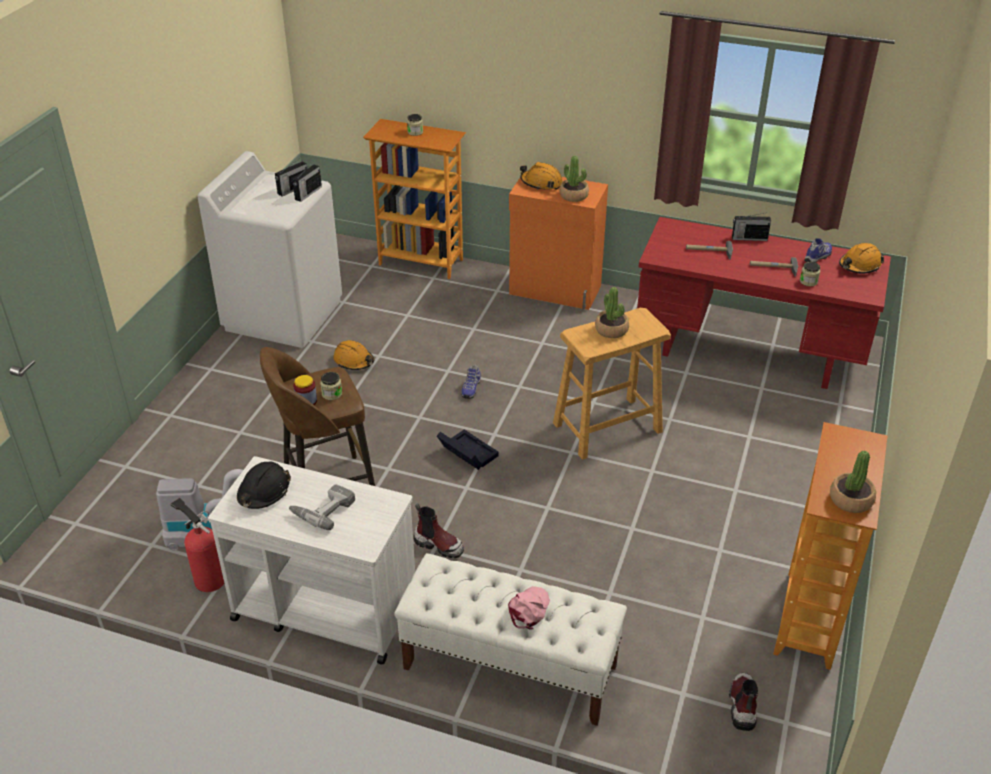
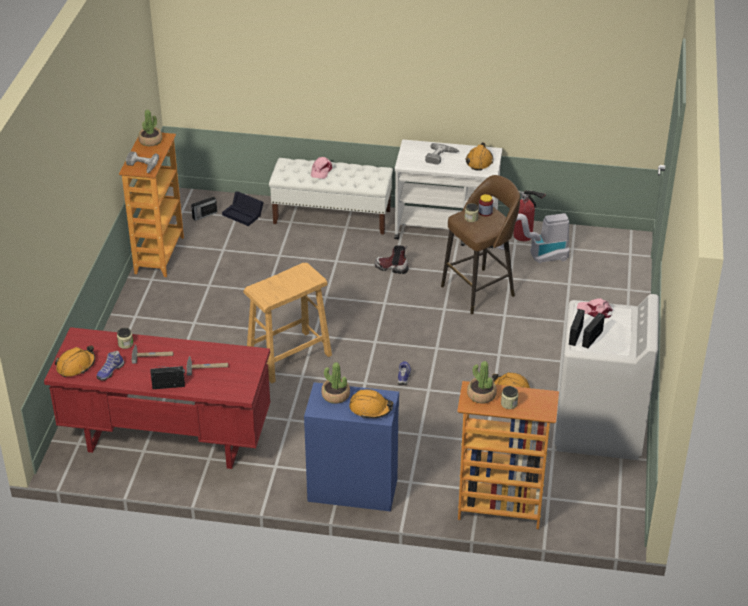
camera: 170 degrees right, 0 degrees up
black hard hat [237,462,291,509] -> orange hard hat [465,142,493,171]
black storage box [437,429,499,470] -> black storage box moved to [222,191,264,226]
orange cabinet [509,177,608,310] -> blue cabinet [304,382,399,512]
potted plant [595,287,629,338] -> potted plant moved to [467,361,497,404]
boot [729,673,758,731] -> radio [191,197,217,221]
none -> power drill [126,151,159,173]
none -> pink cap [577,298,613,318]

